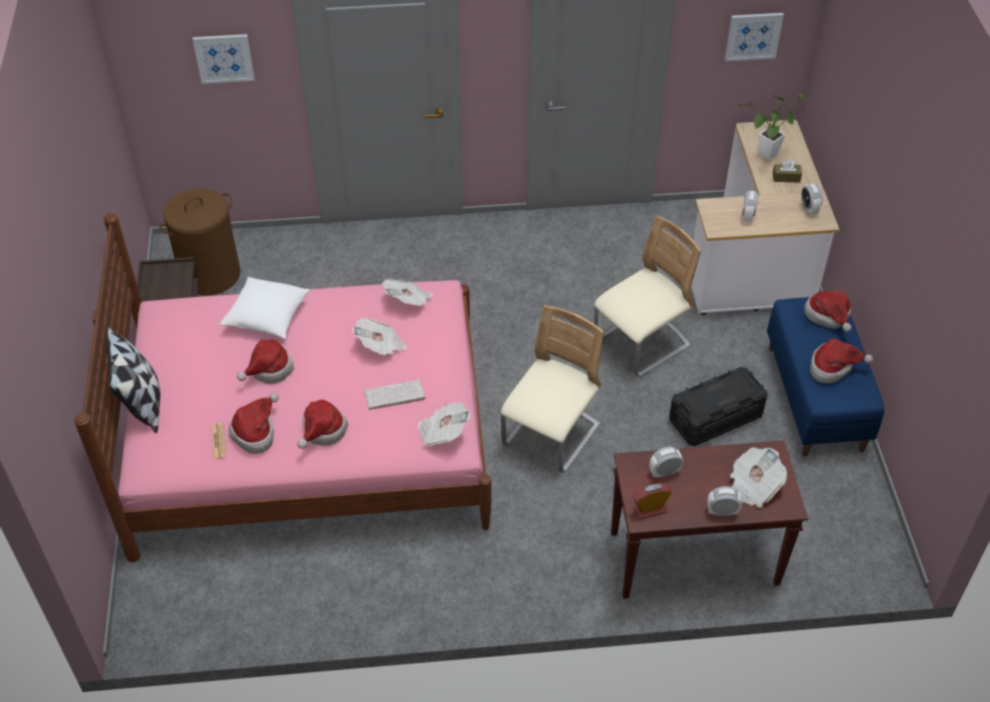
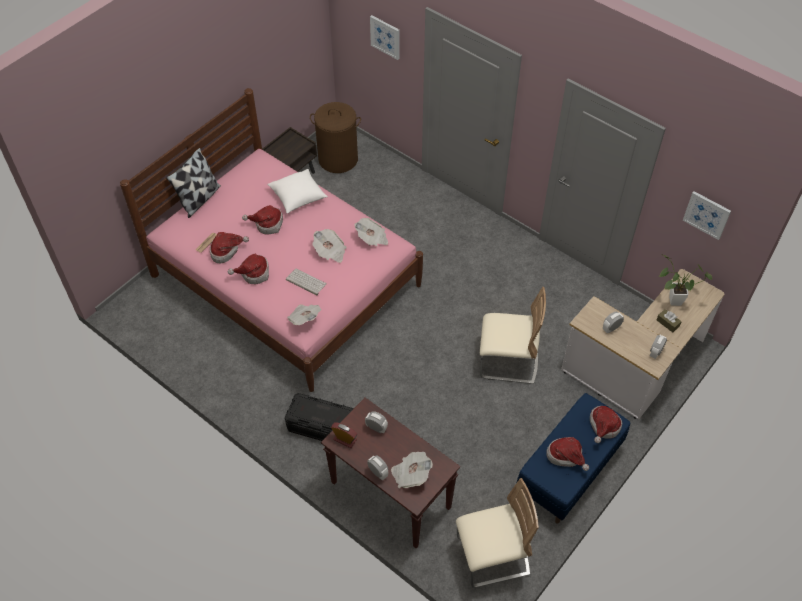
camera: 45 degrees right, 5 degrees up
beige chair [501,305,604,473] -> beige chair moved to [456,478,539,588]
black storage box [669,367,768,446] -> black storage box moved to [285,393,354,441]

